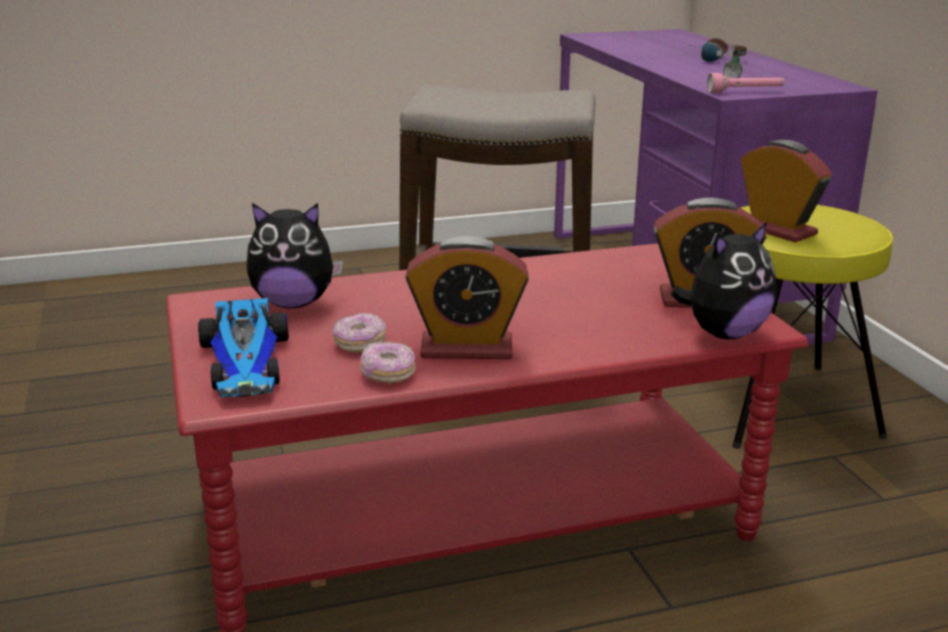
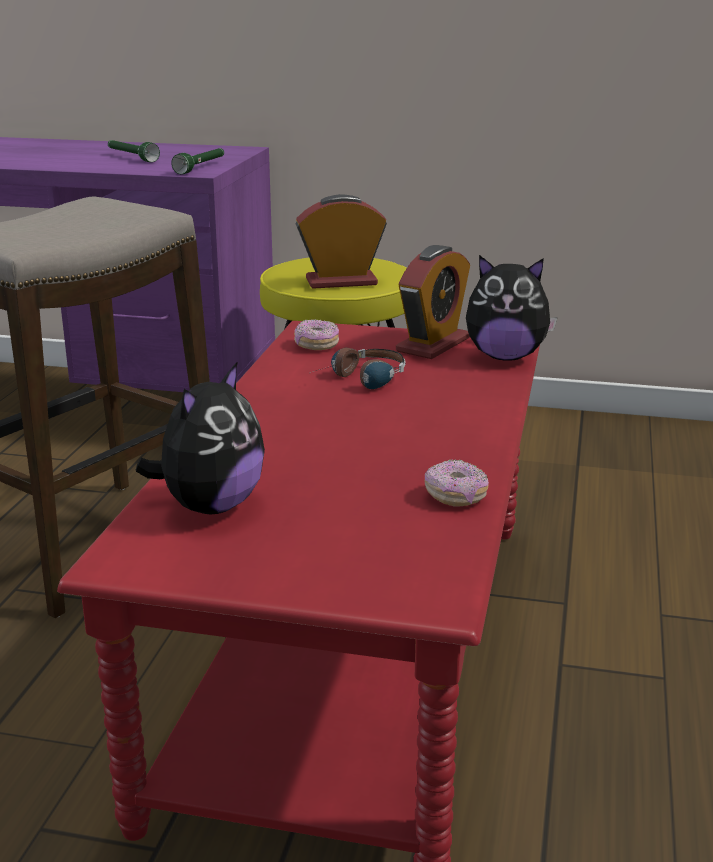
camera: 60 degrees left, 0 degrees up
toy car [198,298,289,397] -> none
donut [333,313,386,353] -> donut moved to [294,319,339,350]
alarm clock [405,236,529,359] -> none
plush toy [671,222,776,339] -> plush toy turned 105 degrees clockwise [466,255,557,361]
headphones [684,38,747,62] -> headphones moved to [310,348,406,389]
pink flashlight [707,73,785,92] -> green flashlight [171,148,224,174]

